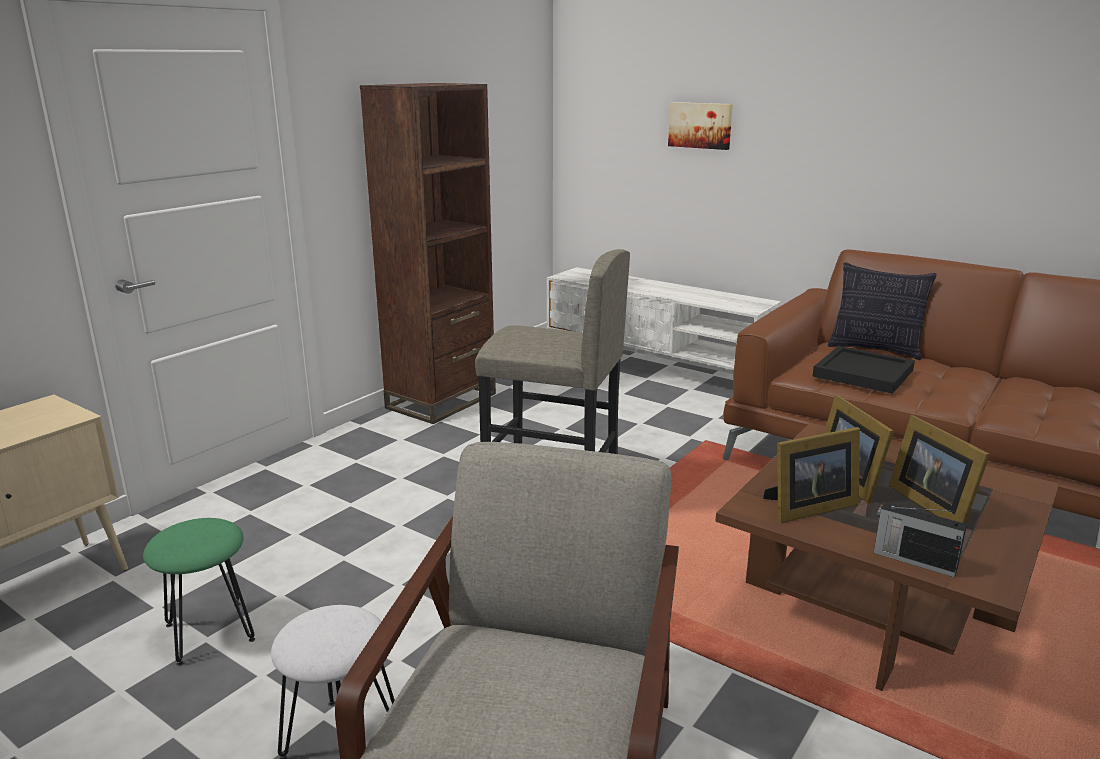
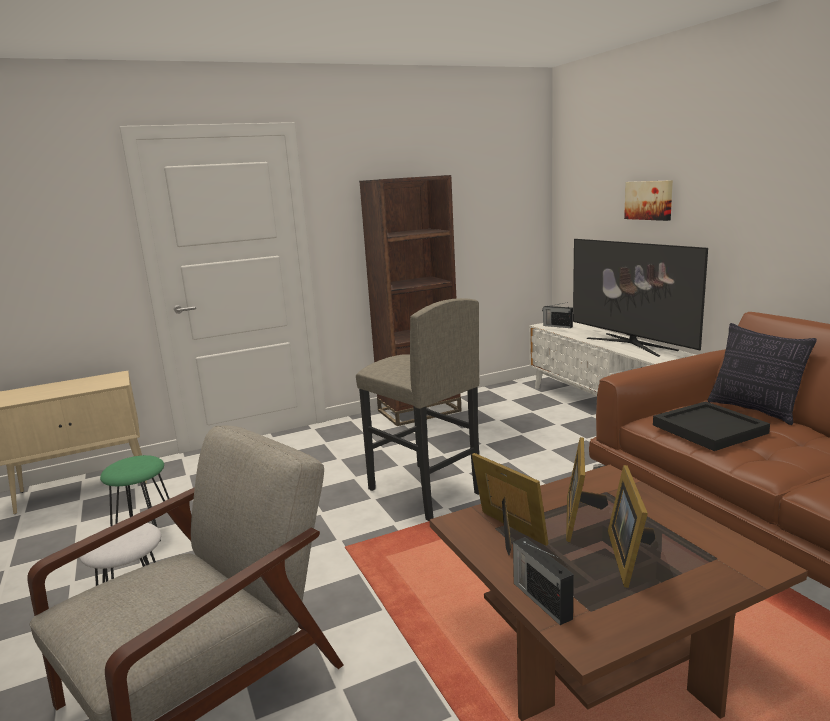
camera: 30 degrees right, 5 degrees down
picture frame [763,427,860,523] -> picture frame turned 135 degrees counterclockwise [472,453,548,556]
none -> radio [542,302,573,328]
none -> television [573,239,708,357]

